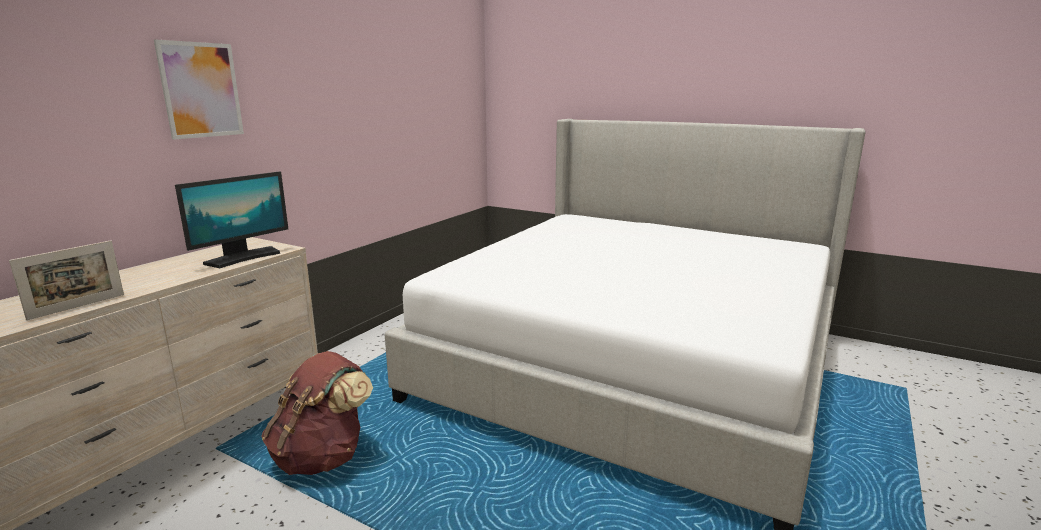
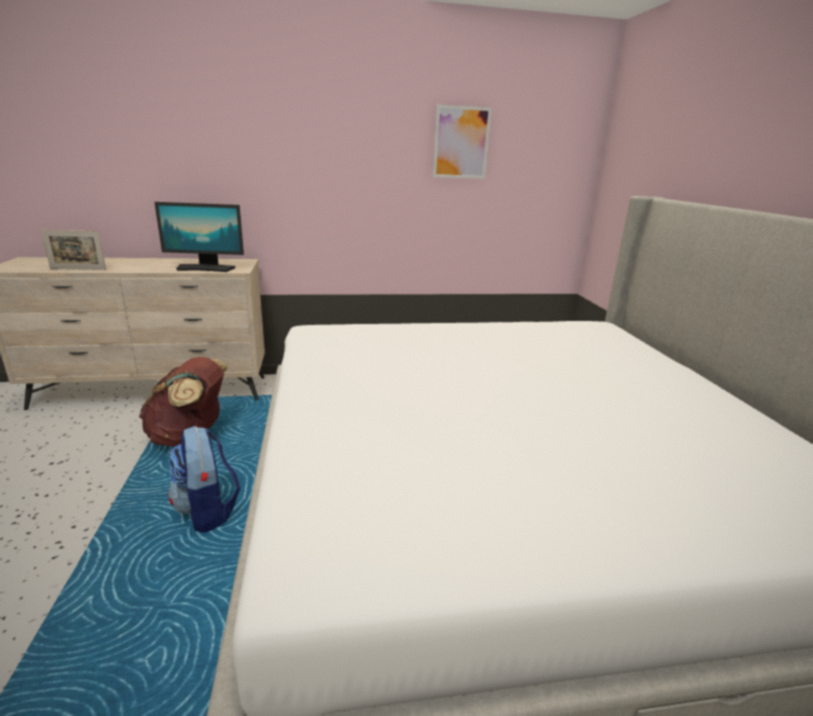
camera: 50 degrees right, 5 degrees up
picture [154,39,244,140] -> picture moved to [433,105,492,179]
none -> backpack [168,426,240,533]

